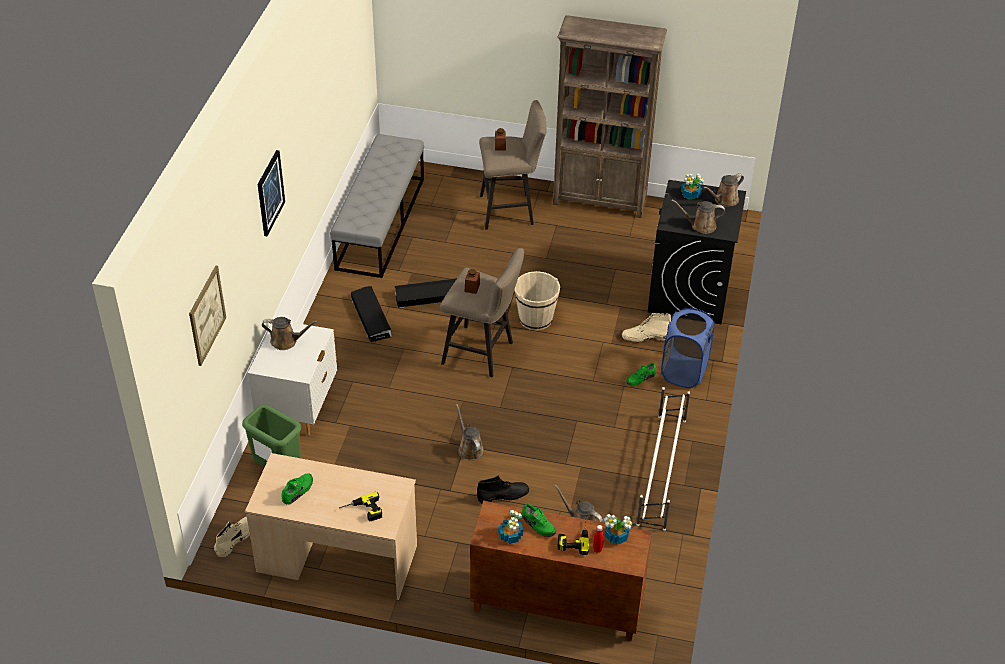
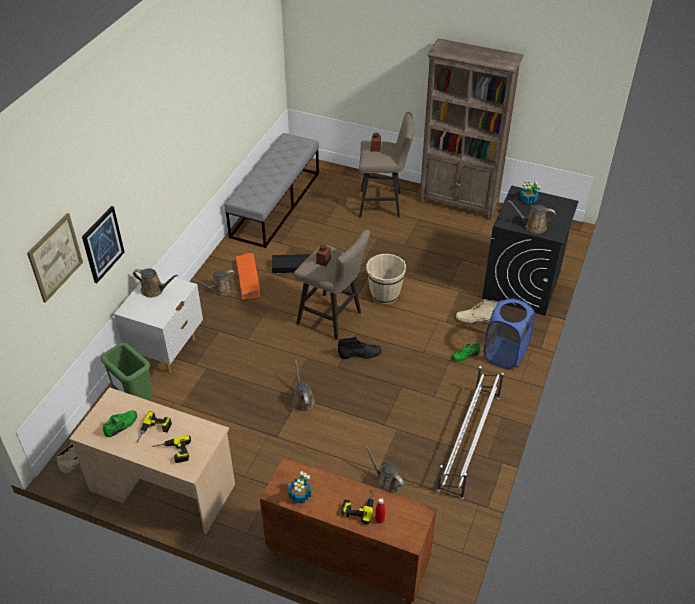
camera: 10 degrees right, 0 degrees up
picture [258,150,285,236] -> picture moved to [82,206,125,283]
black storage box [351,286,392,342] -> orange storage box [236,253,261,300]
black boot [477,475,529,503] -> black boot moved to [338,336,381,359]
green shoe [522,503,556,537] -> none
potted plant [603,514,632,544] -> none
brown watering can [703,173,744,206] -> brown watering can moved to [192,270,236,296]
none -> power drill [137,411,172,443]

